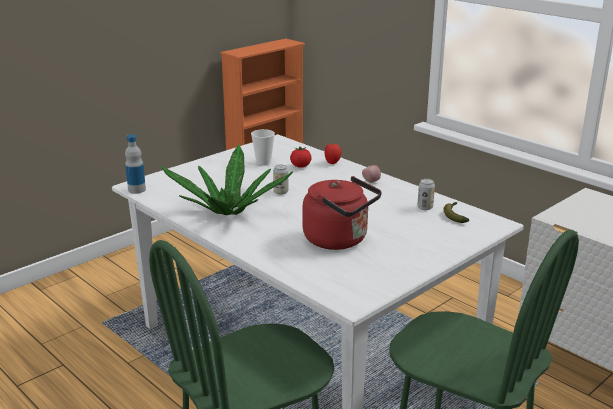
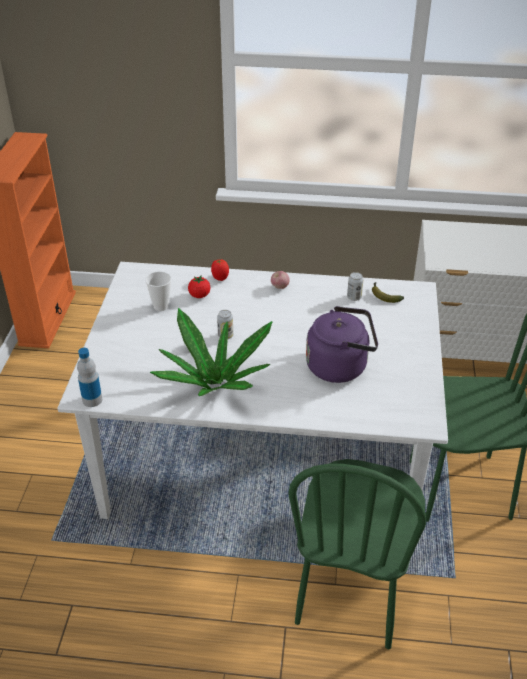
camera: 40 degrees left, 15 degrees up
red kettle [303,176,382,250] -> purple kettle [306,306,378,383]

